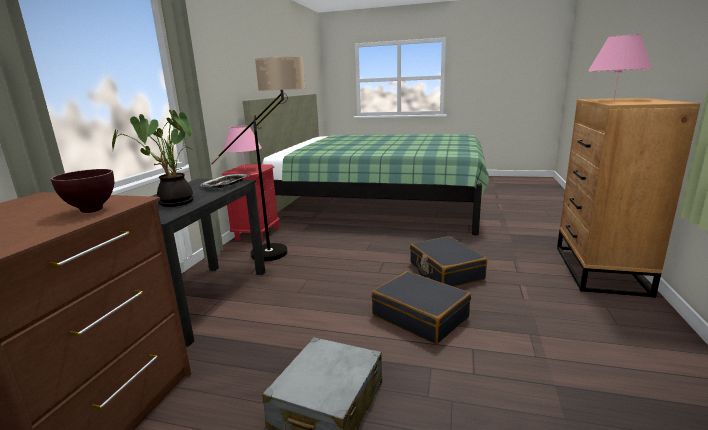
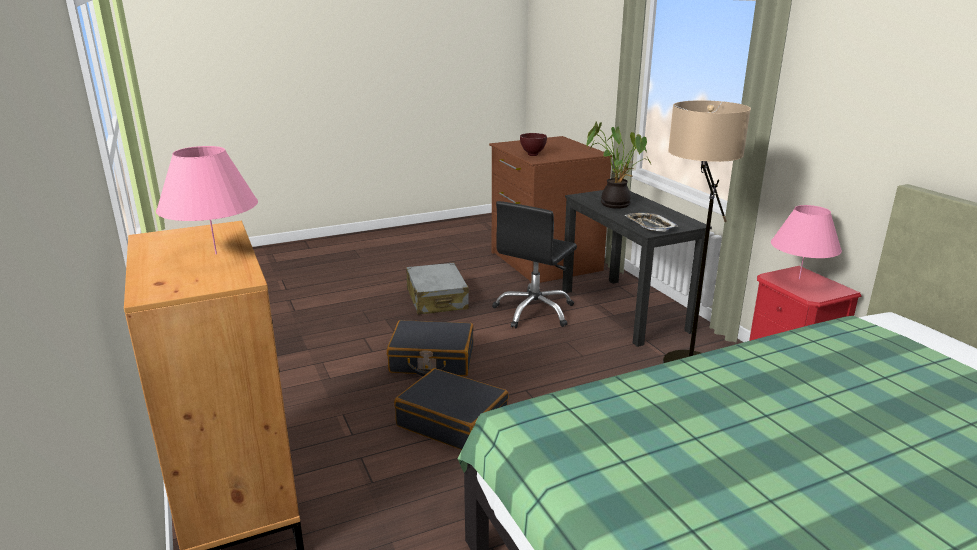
camera: 140 degrees right, 5 degrees up
none -> black office chair [492,201,577,328]

